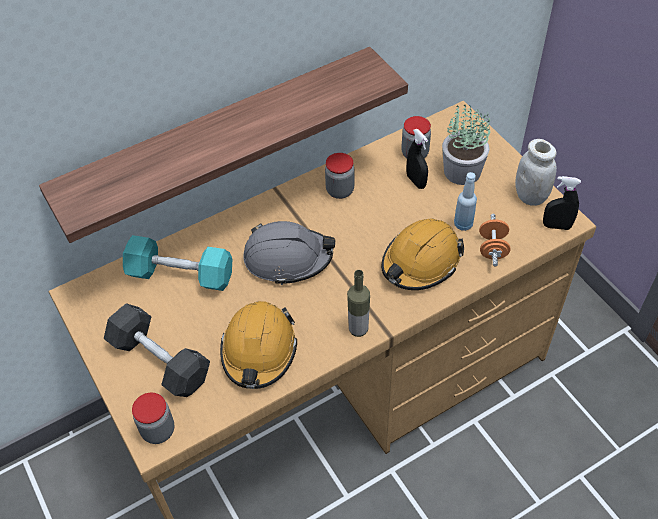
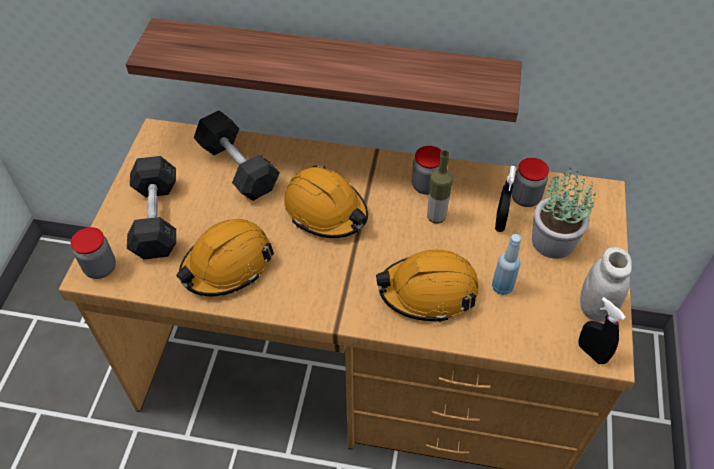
camera: 40 degrees right, 0 degrees up
turquoise dumbbell [123,235,232,291] -> grey dumbbell [194,110,280,201]
grey hard hat [243,221,335,285] -> orange hard hat [284,165,368,238]
bottle [347,270,370,337] -> bottle moved to [427,150,453,224]
orange dumbbell [479,214,511,266] -> none

